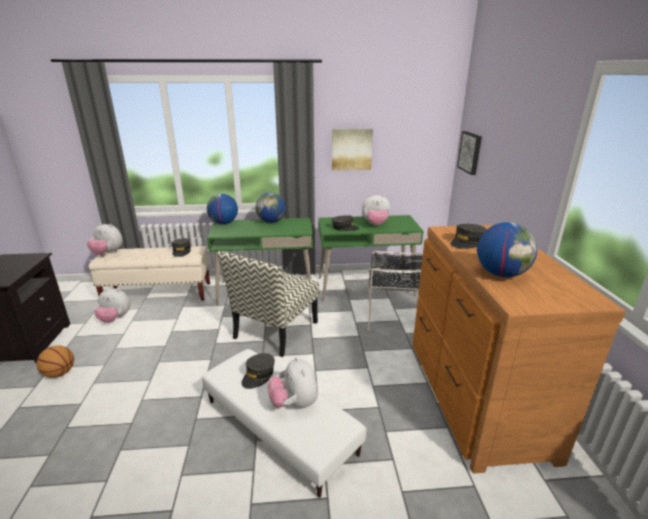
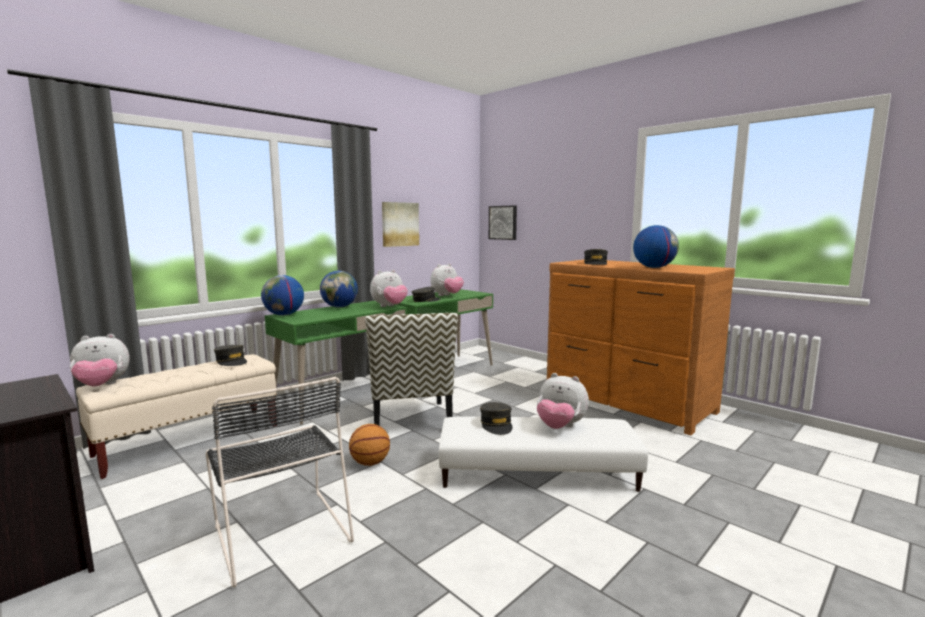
camera: 40 degrees left, 15 degrees down
basketball [36,345,74,378] -> basketball moved to [349,424,390,466]
plush toy [94,289,131,323] -> plush toy moved to [370,270,408,307]
black chair [368,251,423,331] -> black chair moved to [206,377,354,587]

